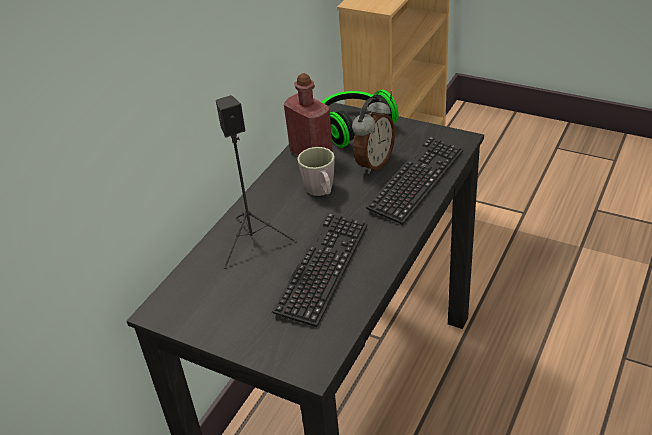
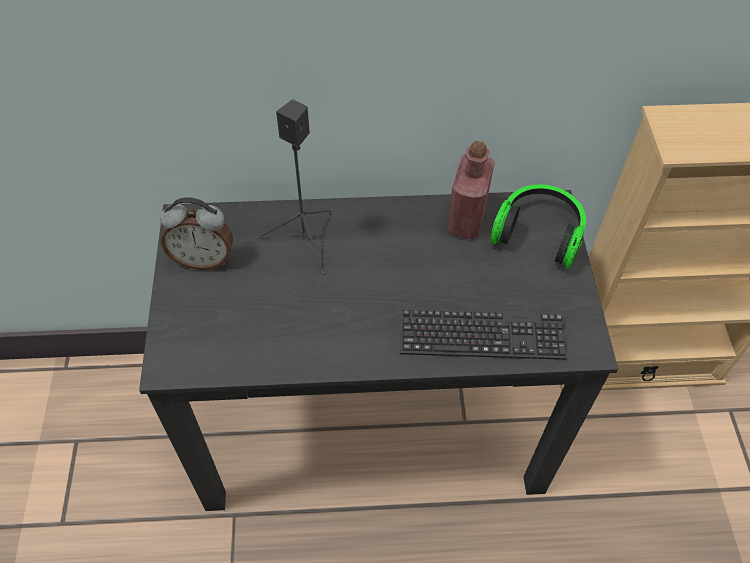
camera: 55 degrees right, 15 degrees up
keyboard [272,213,368,327] -> none
grey mug [297,147,335,196] -> none
alarm clock [352,98,395,174] -> alarm clock moved to [160,197,233,270]

